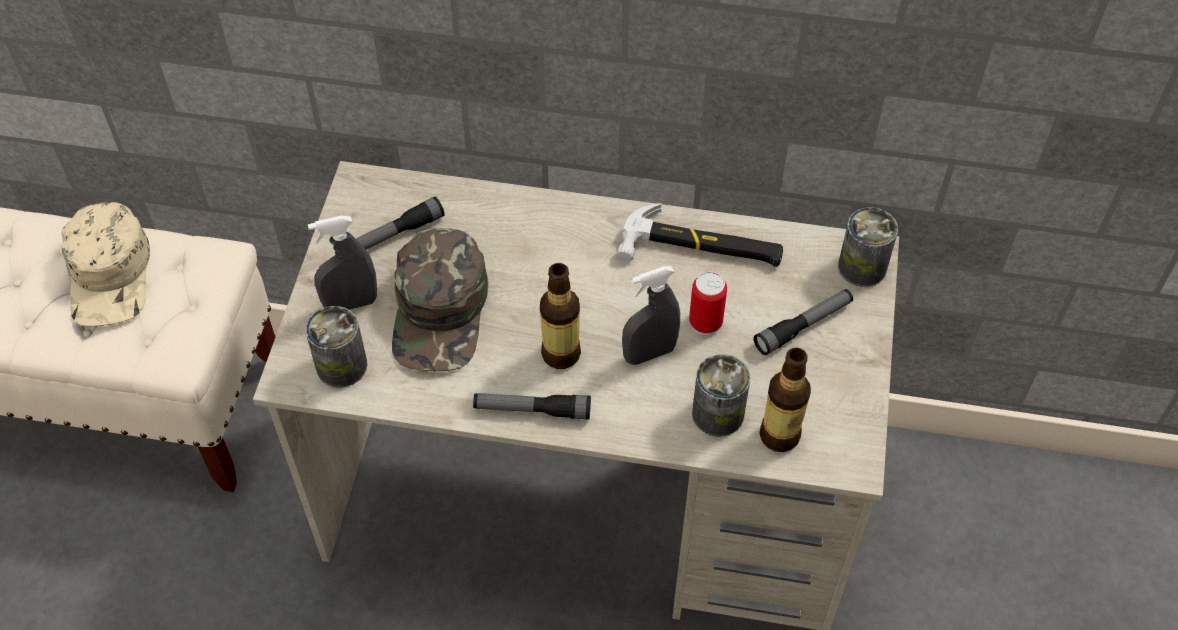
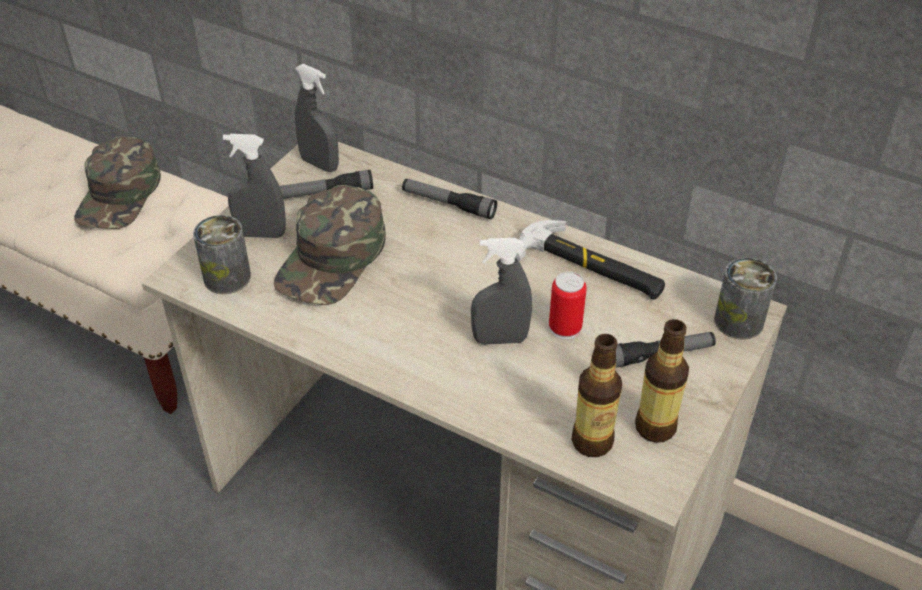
camera: 20 degrees right, 10 degrees down
beige cap [61,202,150,326] -> green cap [74,136,161,229]
flashlight [473,393,591,420] -> flashlight moved to [402,179,497,219]
bottle [540,263,581,369] -> bottle moved to [635,319,689,443]
can [692,354,750,437] -> none
none -> grey spray bottle [295,64,339,172]

